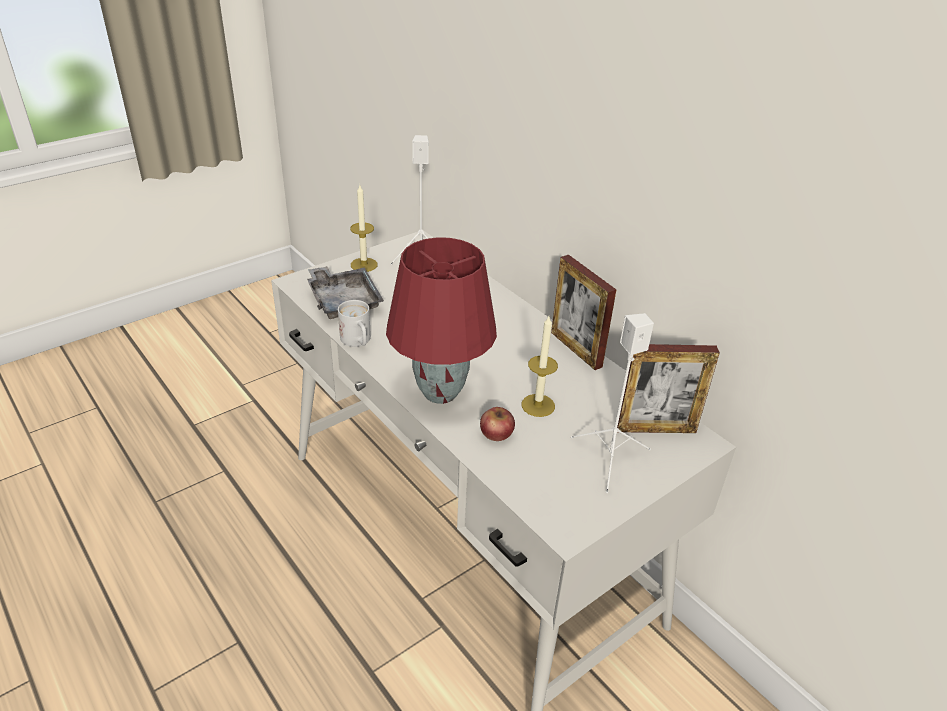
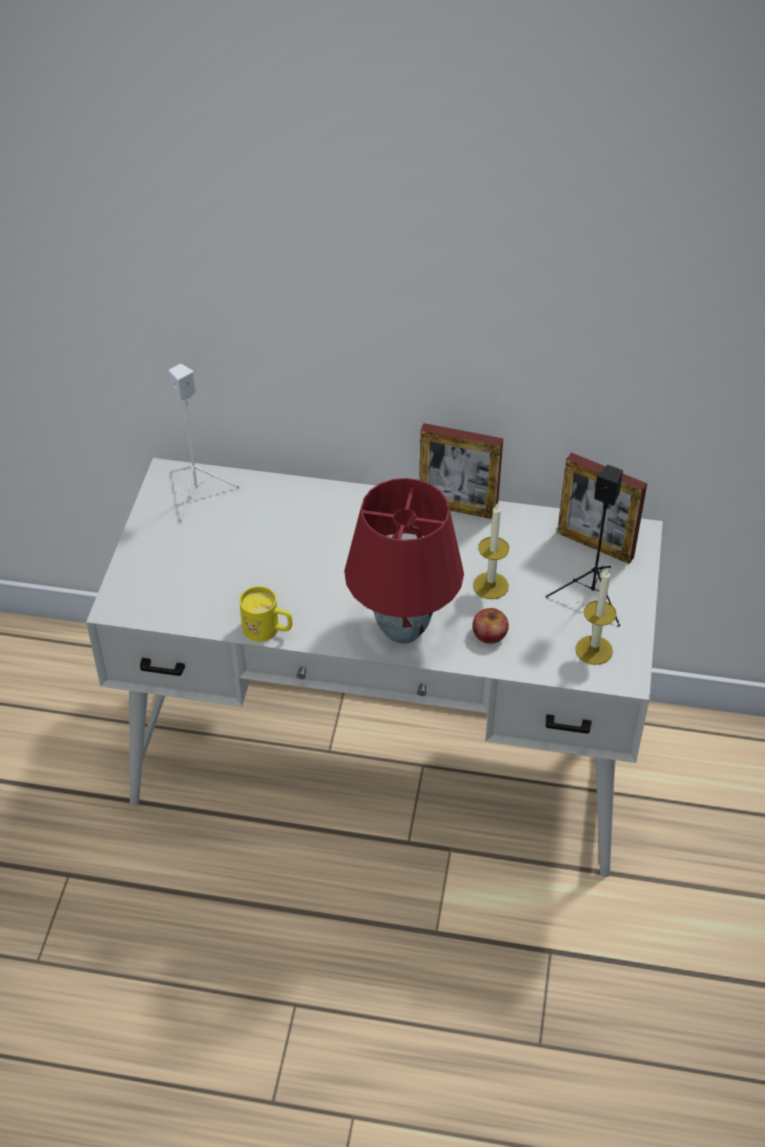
camera: 40 degrees left, 10 degrees up
grey tray [307,266,384,319] -> none
white mug [338,300,371,347] -> yellow mug [239,586,292,642]
candle [350,185,378,272] -> candle moved to [575,569,617,665]
white speaker [571,313,654,493] -> black speaker [546,465,623,626]
picture frame [617,344,720,433] -> picture frame turned 75 degrees clockwise [557,453,647,564]

